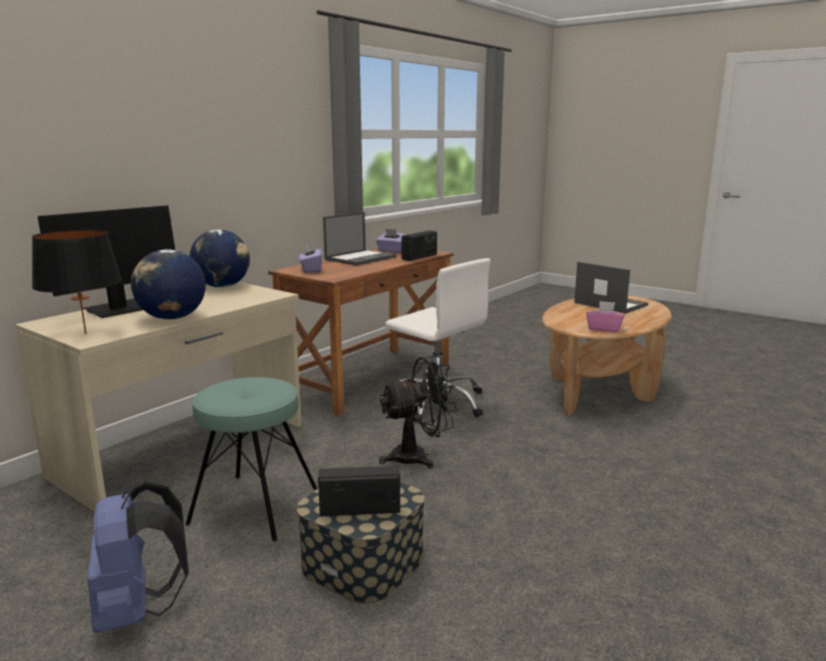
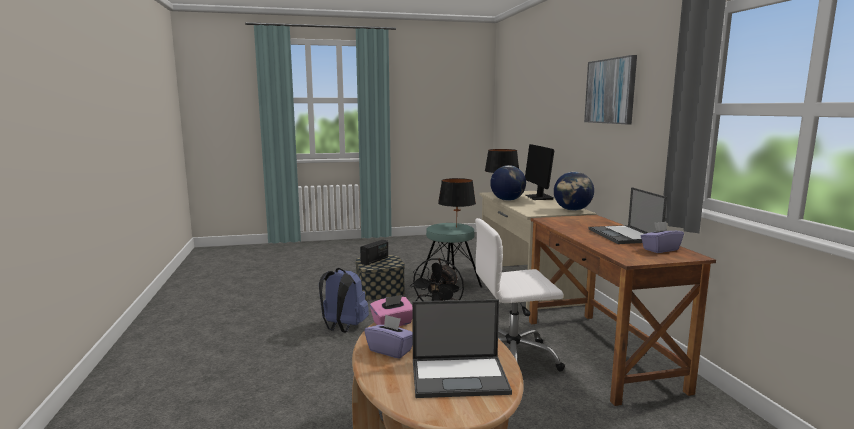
camera: 130 degrees right, 5 degrees down
blue backpack [87,481,189,633] -> blue backpack moved to [319,268,369,333]
purple tissue box [299,244,322,273] -> purple tissue box moved to [364,314,413,359]
radio [401,230,437,261] -> none
none -> black table lamp [438,178,476,228]
none -> picture [584,55,637,124]

